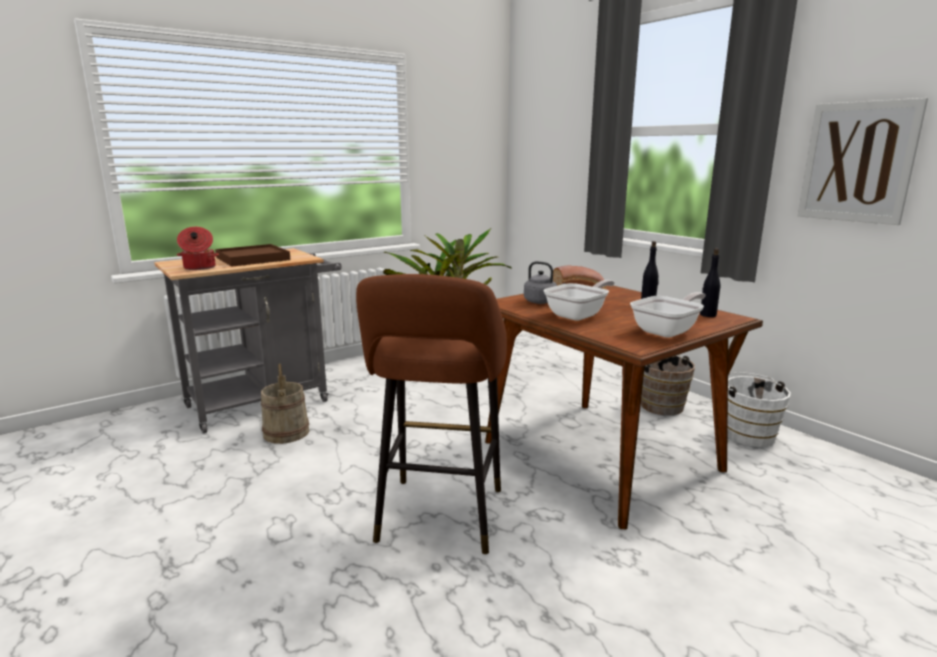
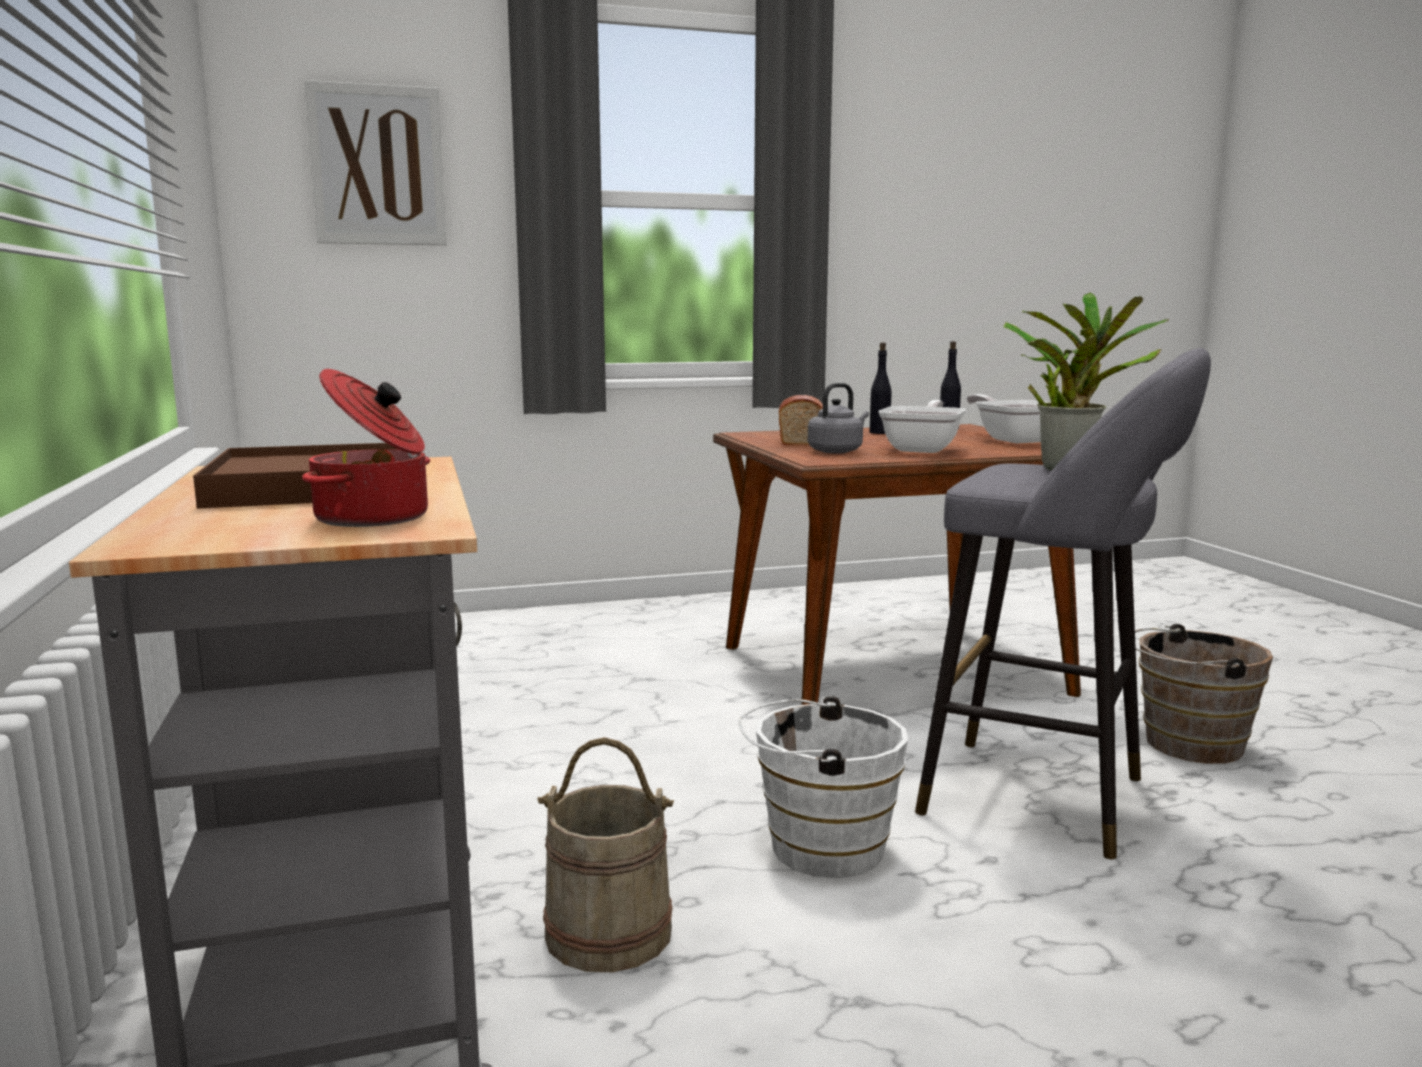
camera: 70 degrees left, 5 degrees down
brown stool [356,274,507,554] -> grey stool [915,348,1211,859]
frying pan [543,280,615,321] -> frying pan turned 45 degrees clockwise [878,400,966,453]
brown bucket [641,355,695,415] -> brown bucket moved to [1135,624,1273,764]
white bucket [727,372,791,447] -> white bucket moved to [739,696,908,878]
picture [797,98,928,225] -> picture moved to [304,80,447,245]

